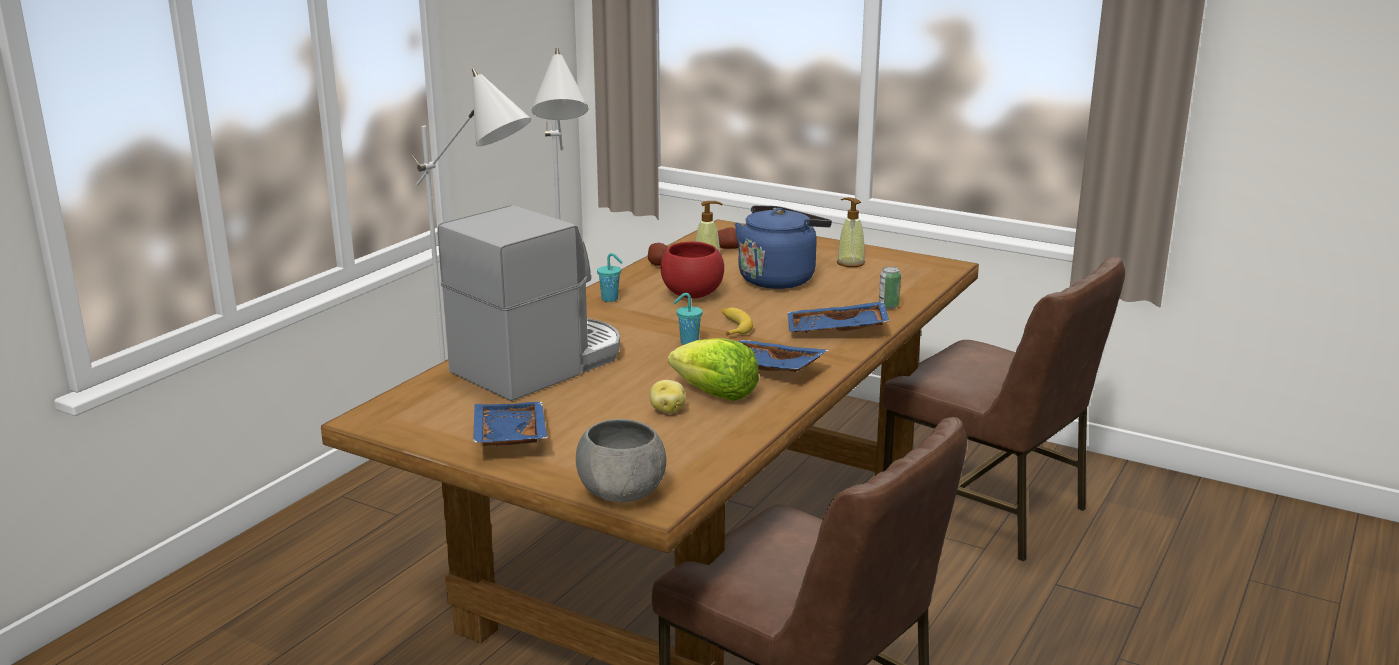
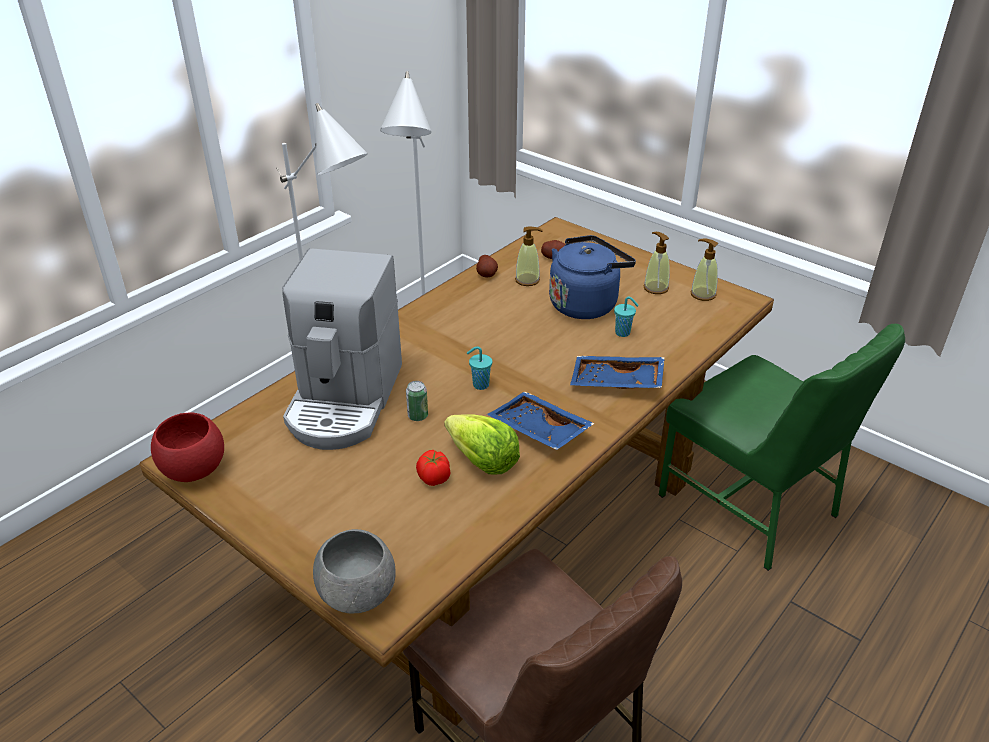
camera: 10 degrees right, 15 degrees up
coffee machine [437,205,620,401] -> coffee machine turned 135 degrees clockwise [282,249,402,450]
blue tray [473,402,547,446] -> none
turquoise cup [597,253,623,302] -> turquoise cup moved to [614,297,639,337]
potato [649,380,686,414] -> tomato [416,450,450,486]
red bowl [661,241,724,298] -> red bowl moved to [151,413,224,482]
banana [722,307,753,336] -> none
can [879,267,901,309] -> can moved to [406,381,428,421]
brown chair [882,257,1125,561] -> green chair [658,324,905,571]
none -> soap dispenser [690,238,718,301]

